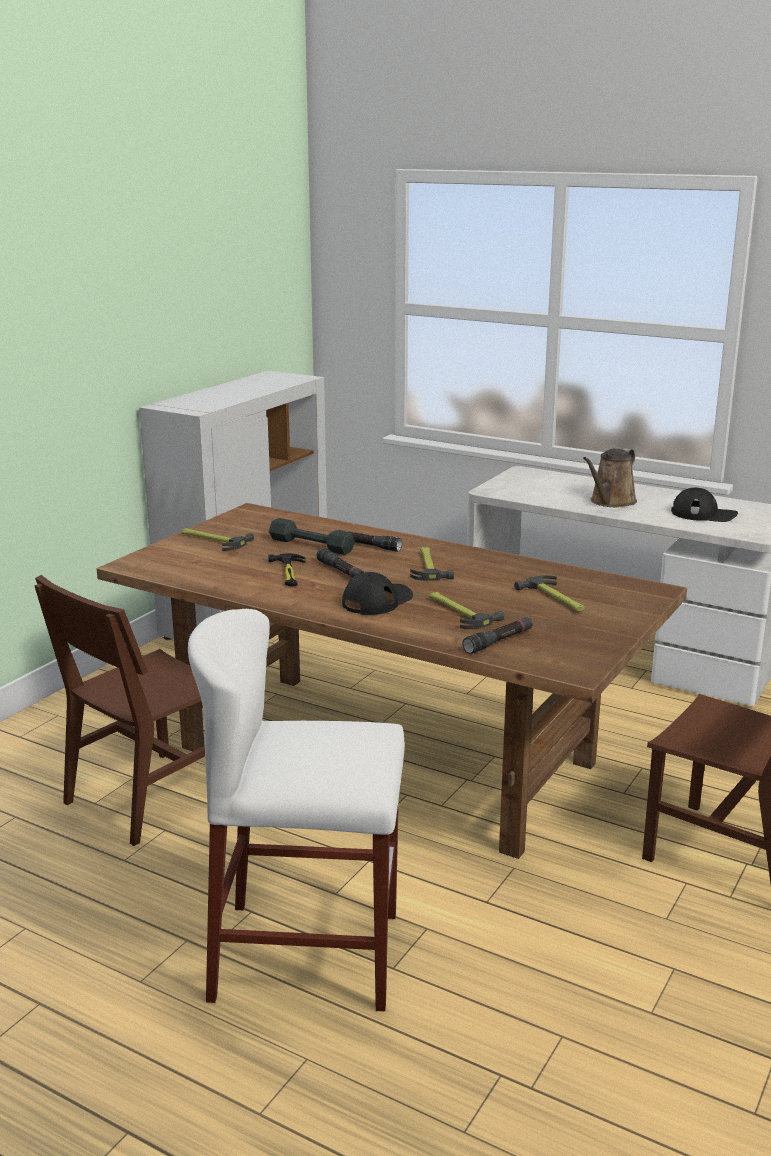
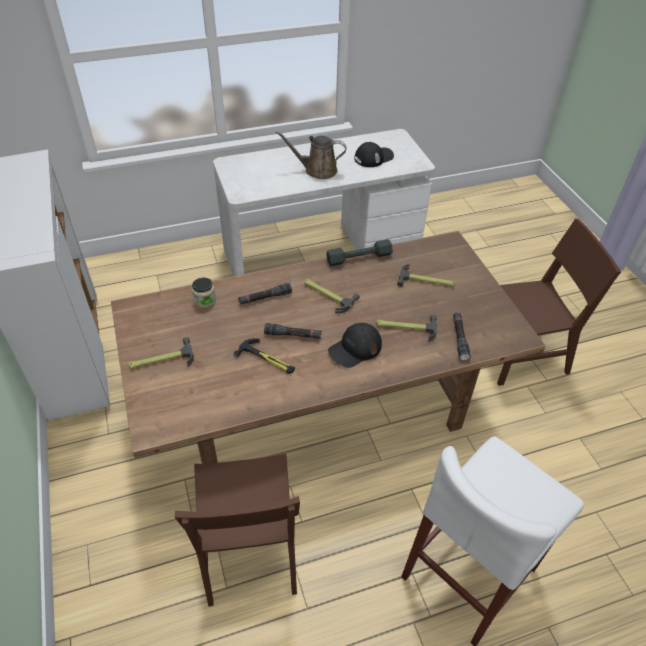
camera: 50 degrees left, 25 degrees up
grey dumbbell [269,518,355,555] -> grey dumbbell moved to [326,239,393,266]
black cap [342,572,413,615] -> black cap turned 120 degrees counterclockwise [328,323,382,368]
brown watering can [583,448,637,507] -> brown watering can turned 105 degrees clockwise [276,131,346,179]
none -> jar [192,278,216,308]

